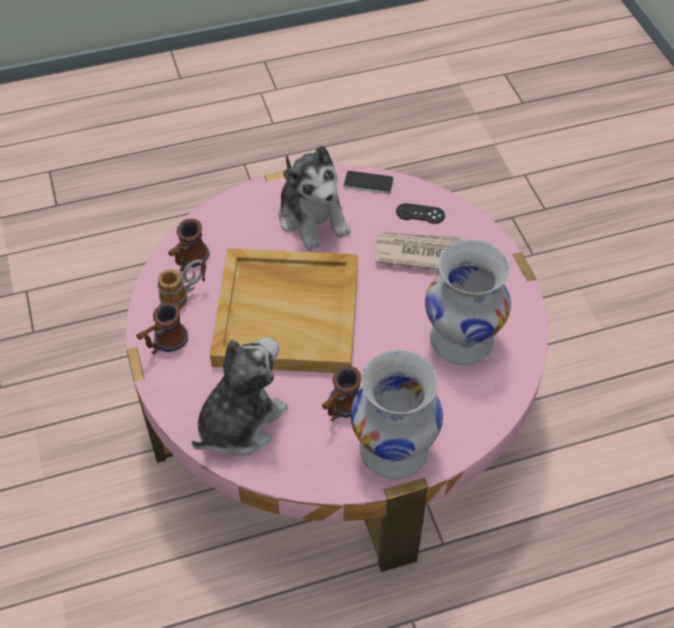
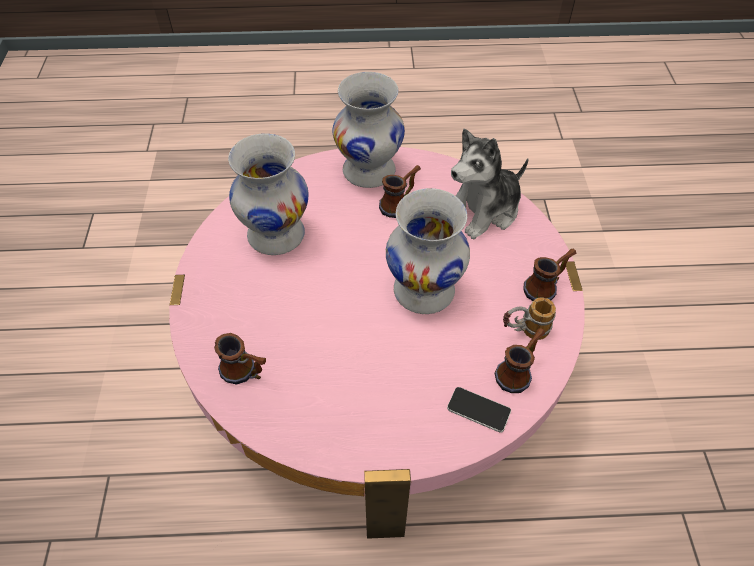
camera: 165 degrees left, 0 degrees up
beige tray [210,248,358,373] -> white vase [386,188,470,314]
plush toy [278,145,351,250] -> none
phone [343,171,394,194] -> phone moved to [447,387,511,433]
newspaper [375,232,464,270] -> none
black game controller [396,203,445,224] -> mug [214,333,266,385]

